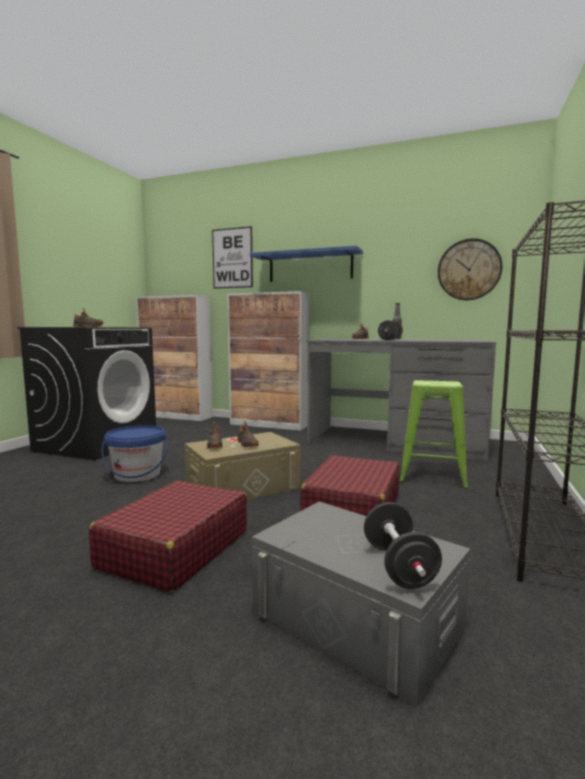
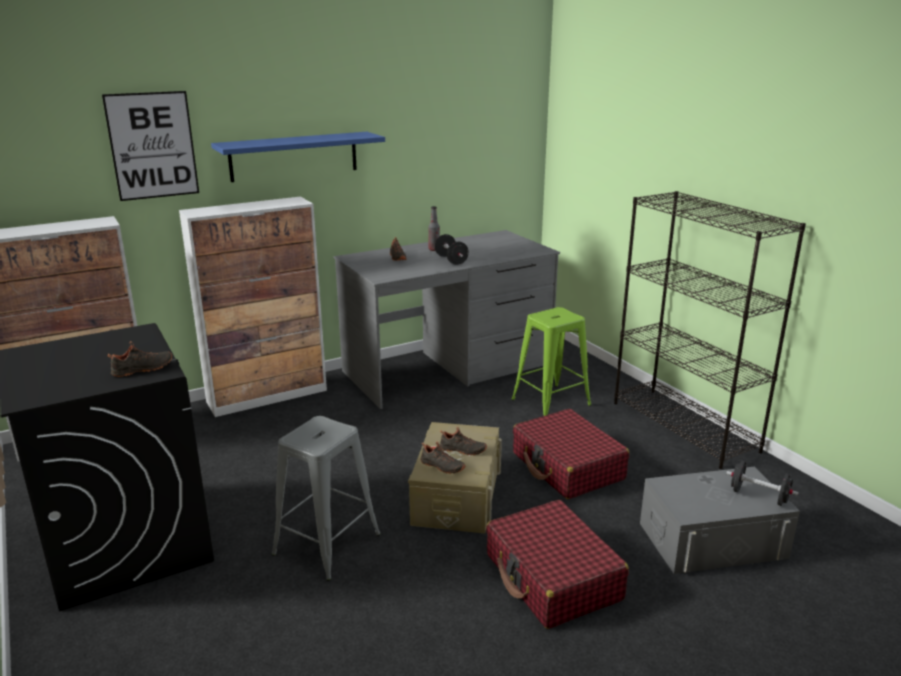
camera: 50 degrees left, 15 degrees up
blue bucket [101,425,167,482] -> grey stool [271,416,381,581]
wall clock [438,238,502,300] -> none

